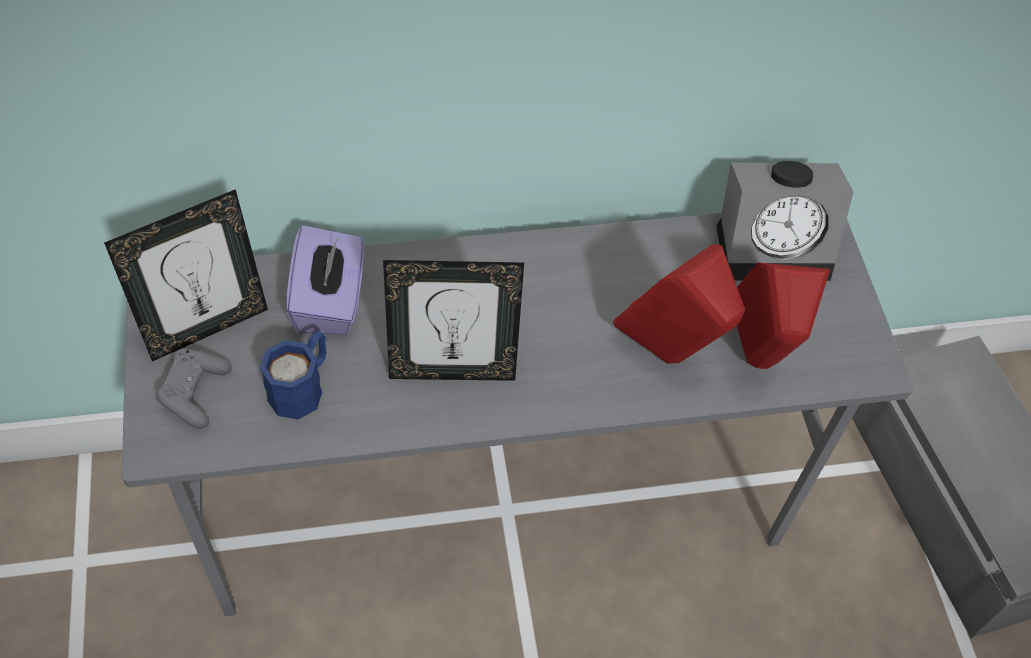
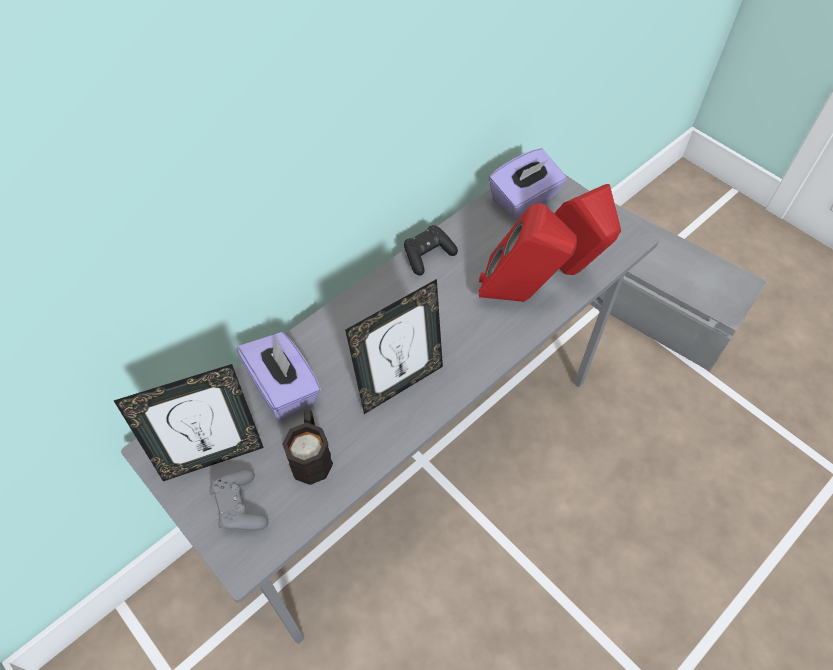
camera: 30 degrees left, 0 degrees up
picture frame [104,189,268,361] -> picture frame turned 45 degrees clockwise [114,364,264,481]
blue mug [260,331,326,420] -> black mug [282,409,333,485]
alarm clock [716,161,853,281] -> purple tissue box [489,149,567,219]
none -> black game controller [404,225,458,276]

